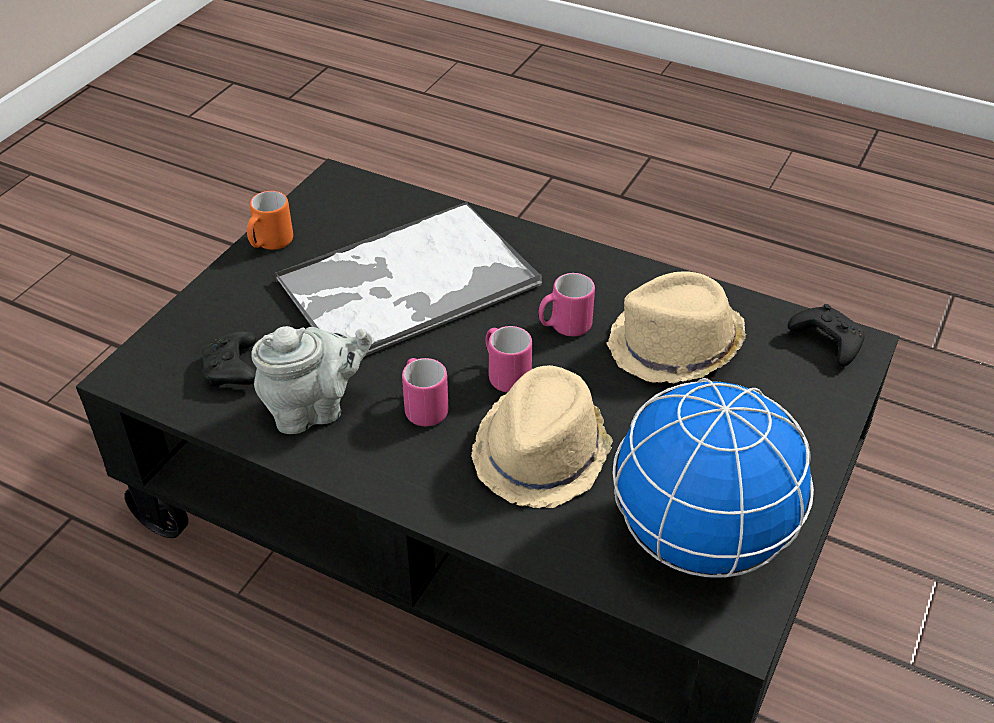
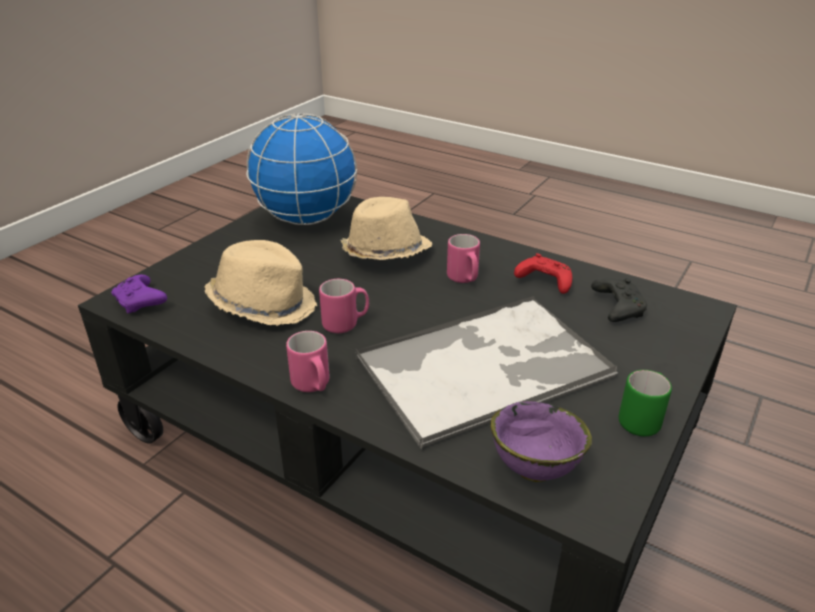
camera: 175 degrees left, 10 degrees down
orange mug [247,191,293,250] -> green mug [619,370,672,436]
grey teapot [251,326,372,434] -> red game controller [514,253,572,294]
pink mug [485,326,532,392] -> pink mug moved to [286,331,330,392]
black game controller [788,304,865,367] -> purple game controller [111,275,167,313]
none -> purple bowl [491,401,592,482]

